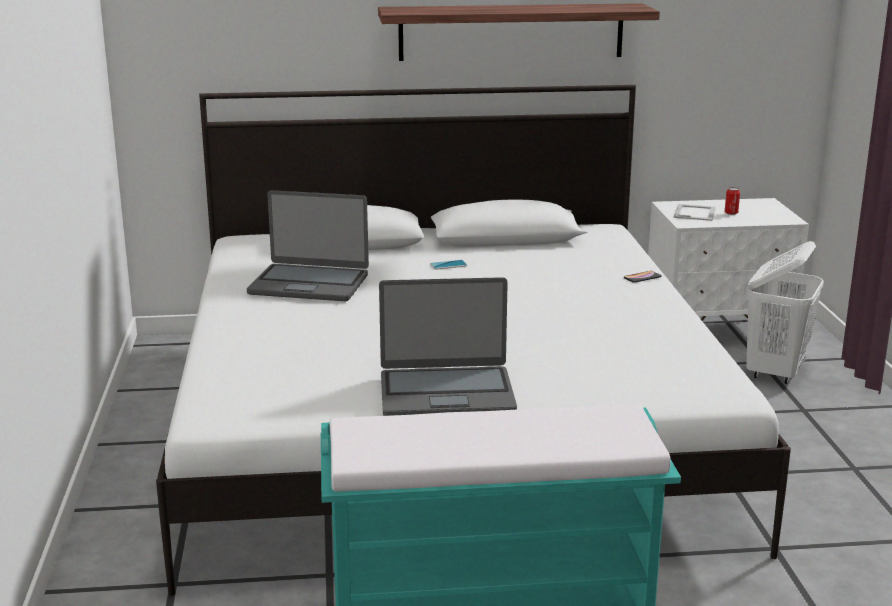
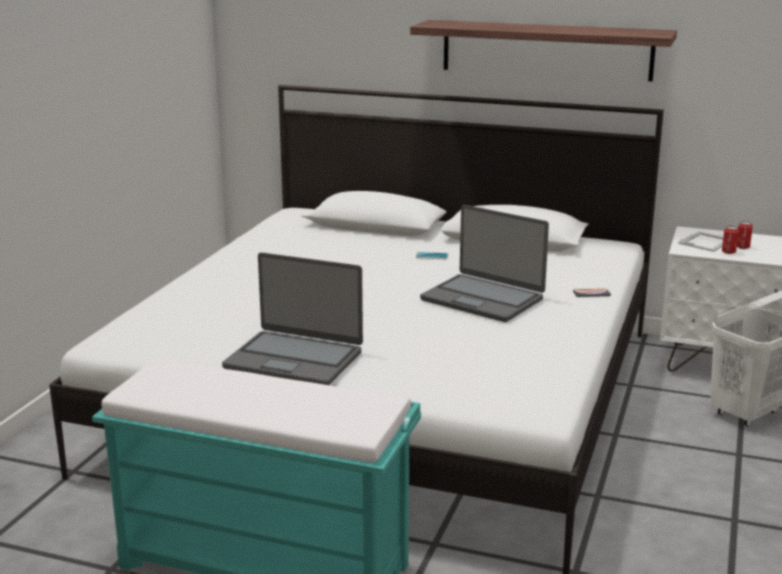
camera: 25 degrees right, 0 degrees up
laptop [247,190,369,301] -> laptop moved to [420,205,549,322]
none -> can [722,226,739,254]

